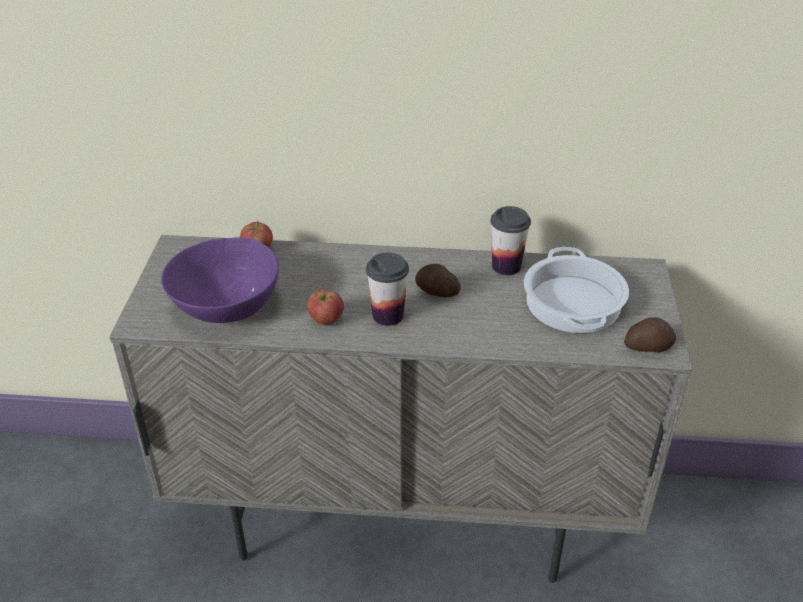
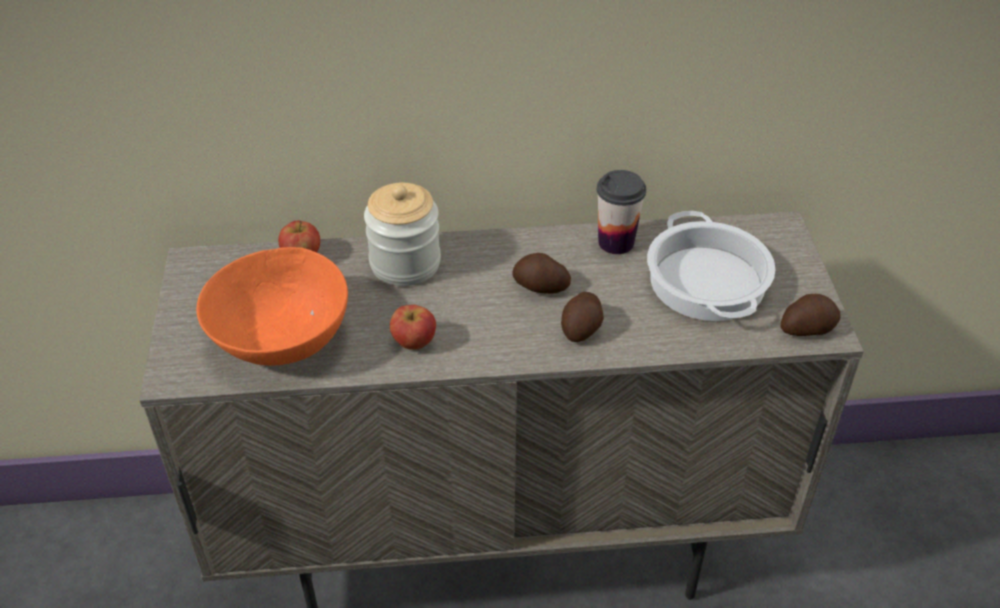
camera: 10 degrees left, 5 degrees up
purple bowl [161,237,279,323] -> orange bowl [196,247,348,366]
cup [366,253,409,326] -> none
none -> jar [364,182,441,286]
none -> potato [561,292,604,342]

